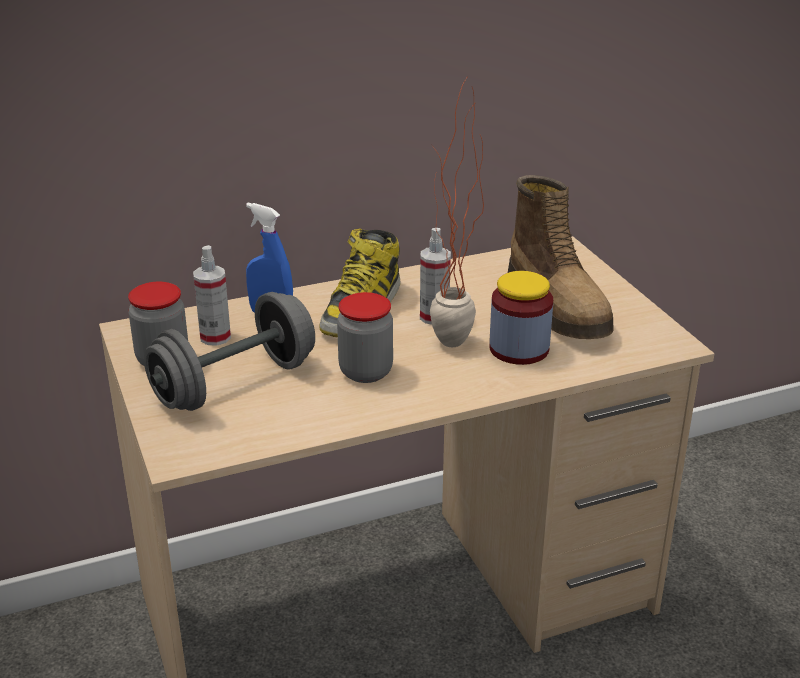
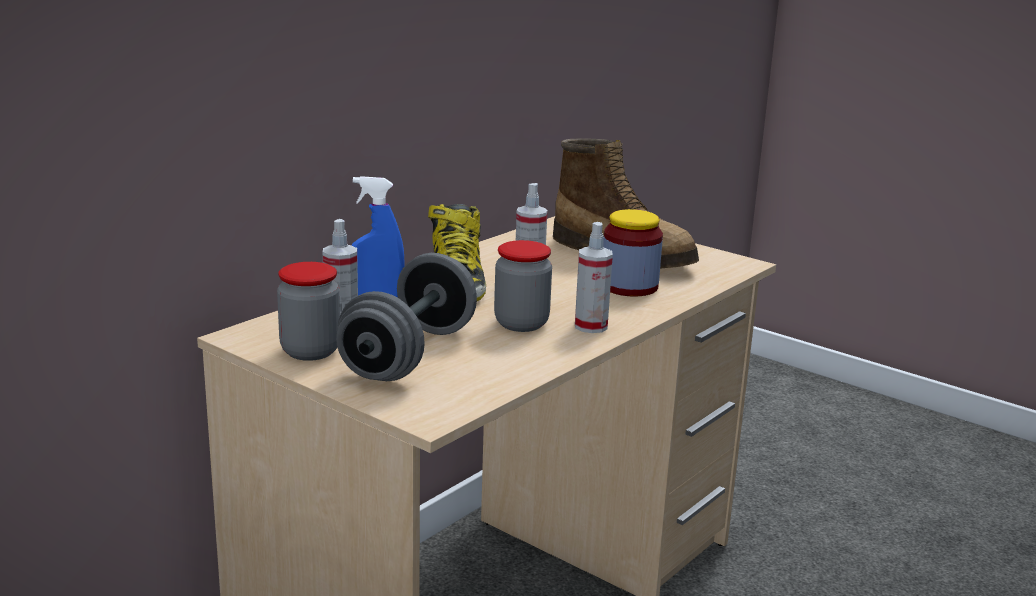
camera: 30 degrees left, 10 degrees down
potted plant [430,75,484,347] -> none
none -> spray bottle [575,222,613,333]

